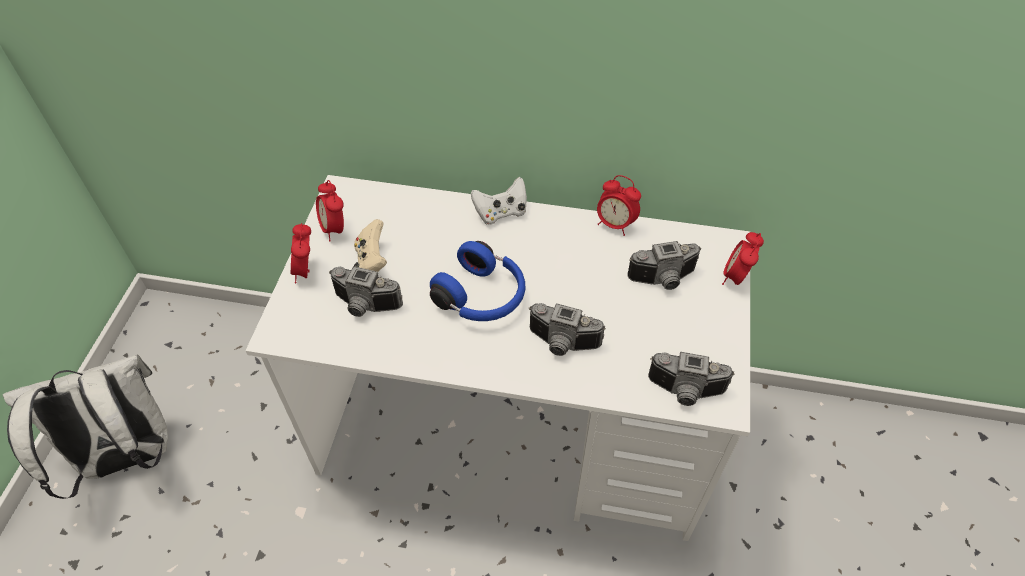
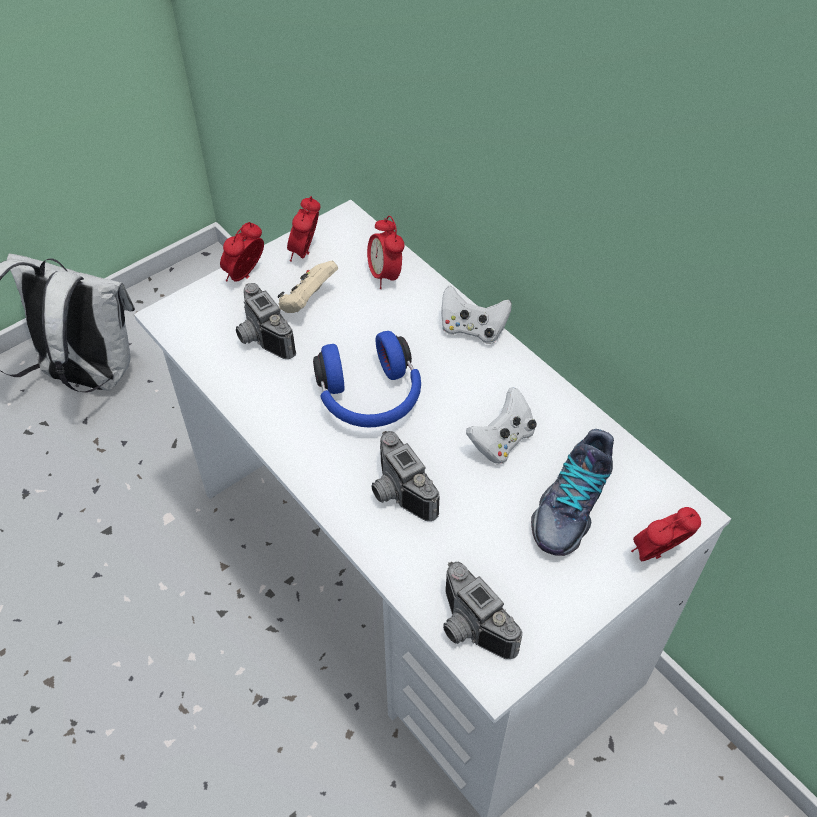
camera: 40 degrees right, 0 degrees up
alarm clock [597,175,641,236] -> alarm clock moved to [367,216,405,289]
camera [627,241,701,290] -> shoe [531,429,614,556]
none -> white game controller [466,387,537,464]

